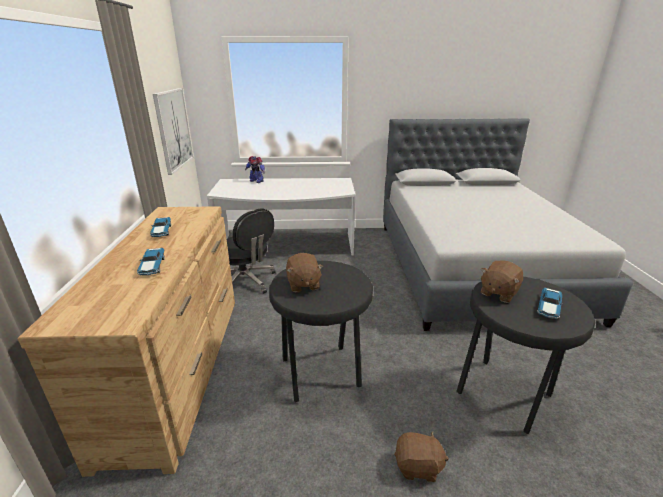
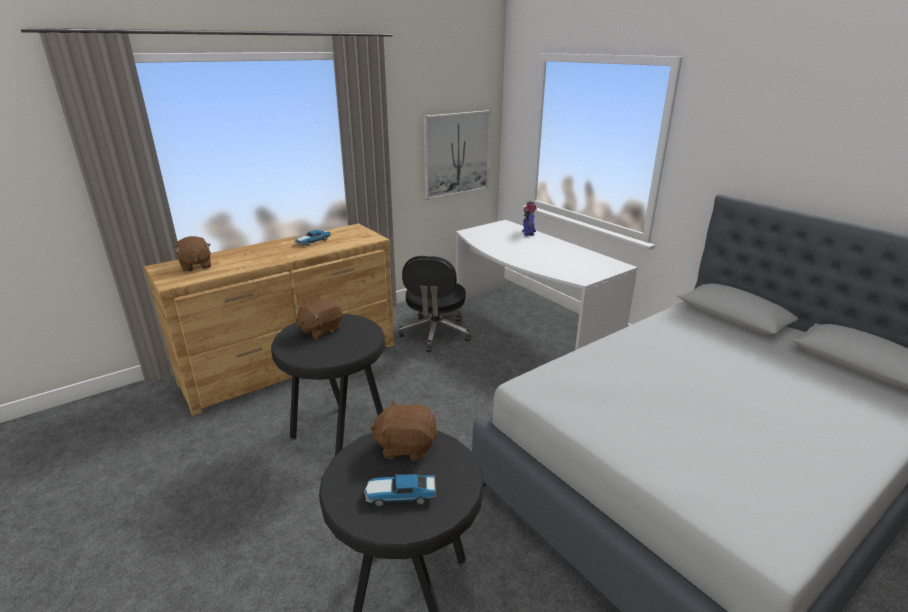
camera: 55 degrees right, 0 degrees up
toy car [137,248,165,275] -> none
brown plush toy [394,431,449,482] -> brown plush toy moved to [174,236,211,272]

